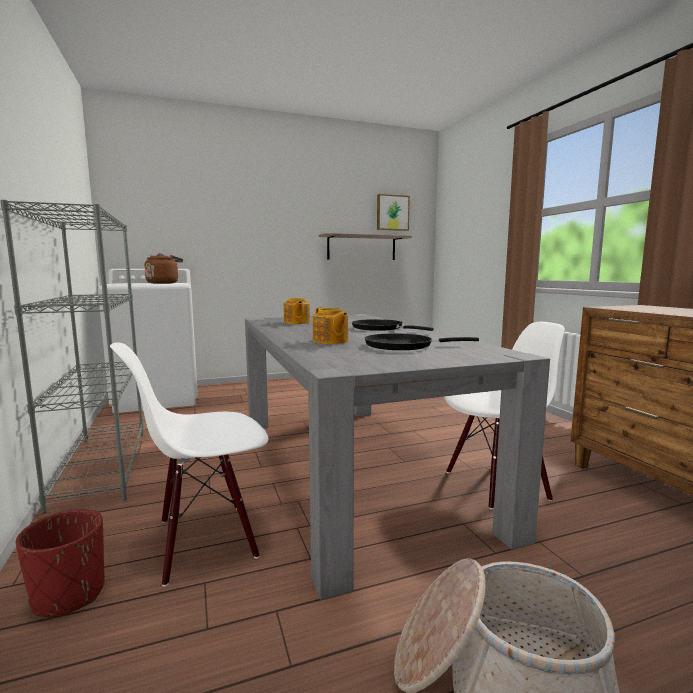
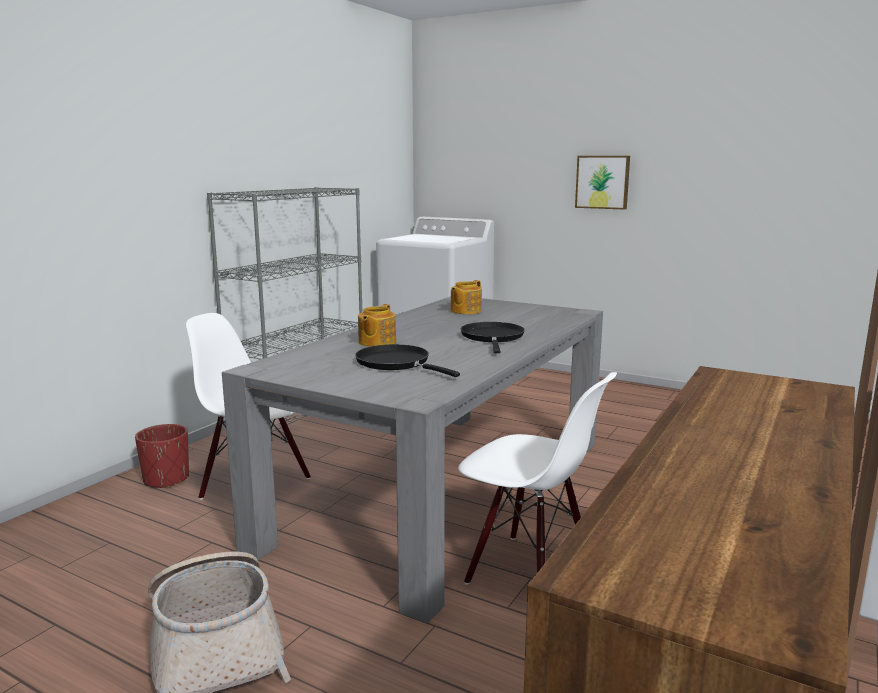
camera: 50 degrees right, 5 degrees up
brown kettle [144,253,183,284] -> none
shelf [319,233,412,260] -> none
picture [377,194,410,231] -> picture moved to [575,156,630,210]

